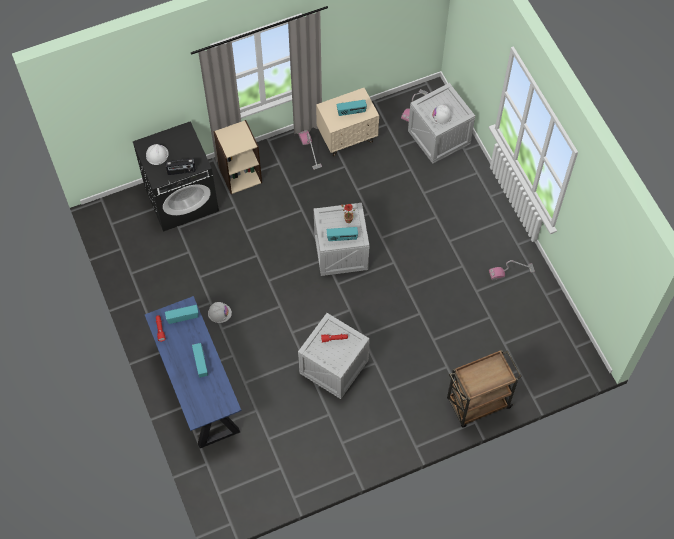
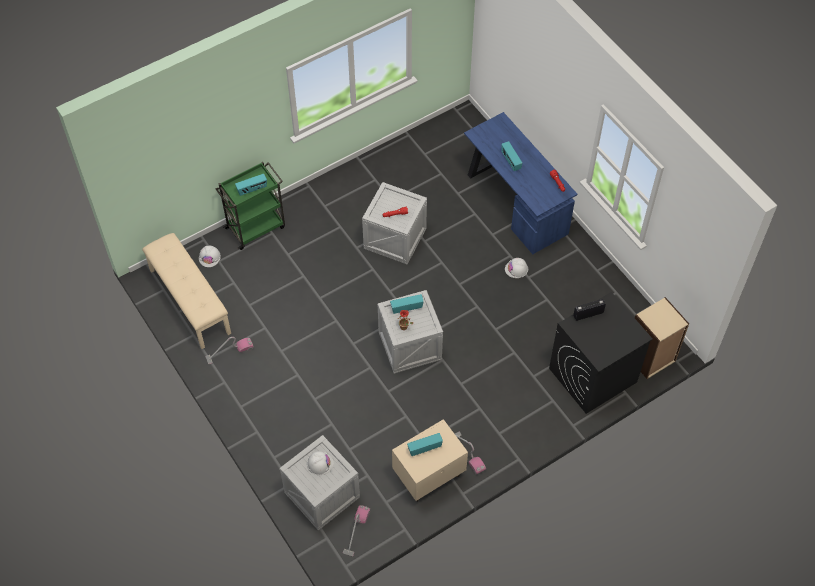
camera: 170 degrees right, 5 degrees down
white hard hat [146,144,169,165] -> white hard hat moved to [199,246,221,267]
radio [165,305,198,324] -> radio moved to [235,174,267,196]
beige bookcase [213,120,262,194] -> beige bookcase moved to [635,297,689,379]
brown cart [447,350,522,428] -> green cart [216,162,285,250]
none -> beige bench [142,233,231,349]

